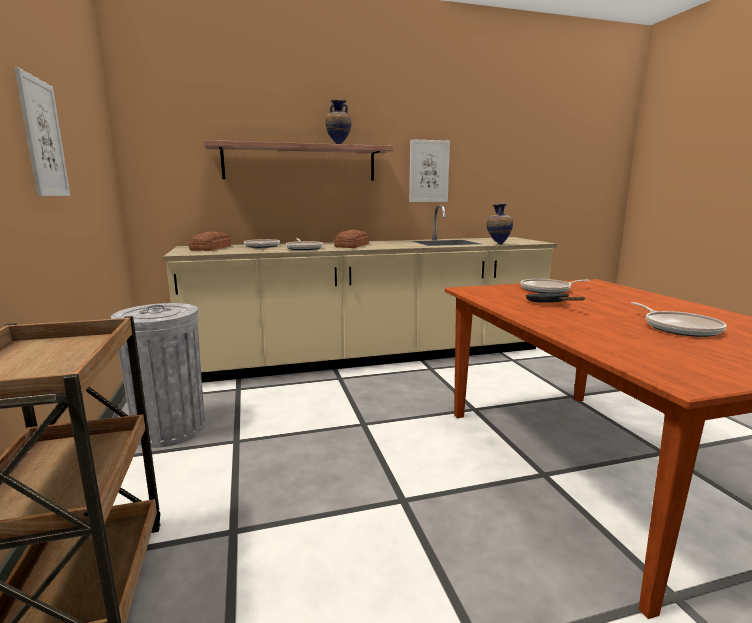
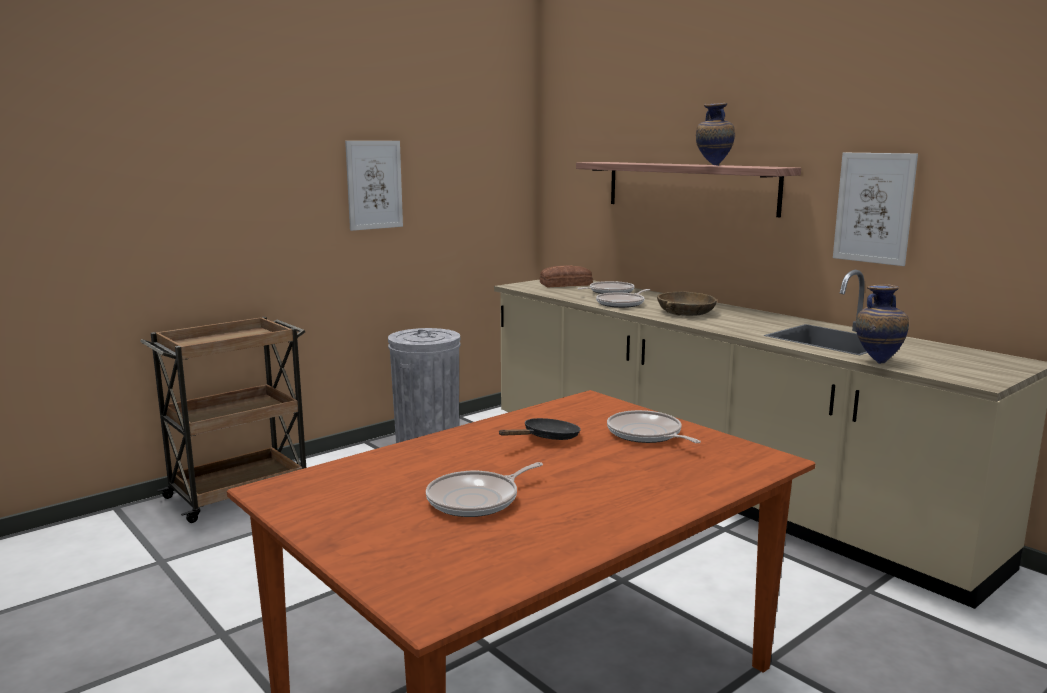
camera: 65 degrees right, 0 degrees up
bread [334,230,369,248] -> brown bowl [657,292,717,316]

